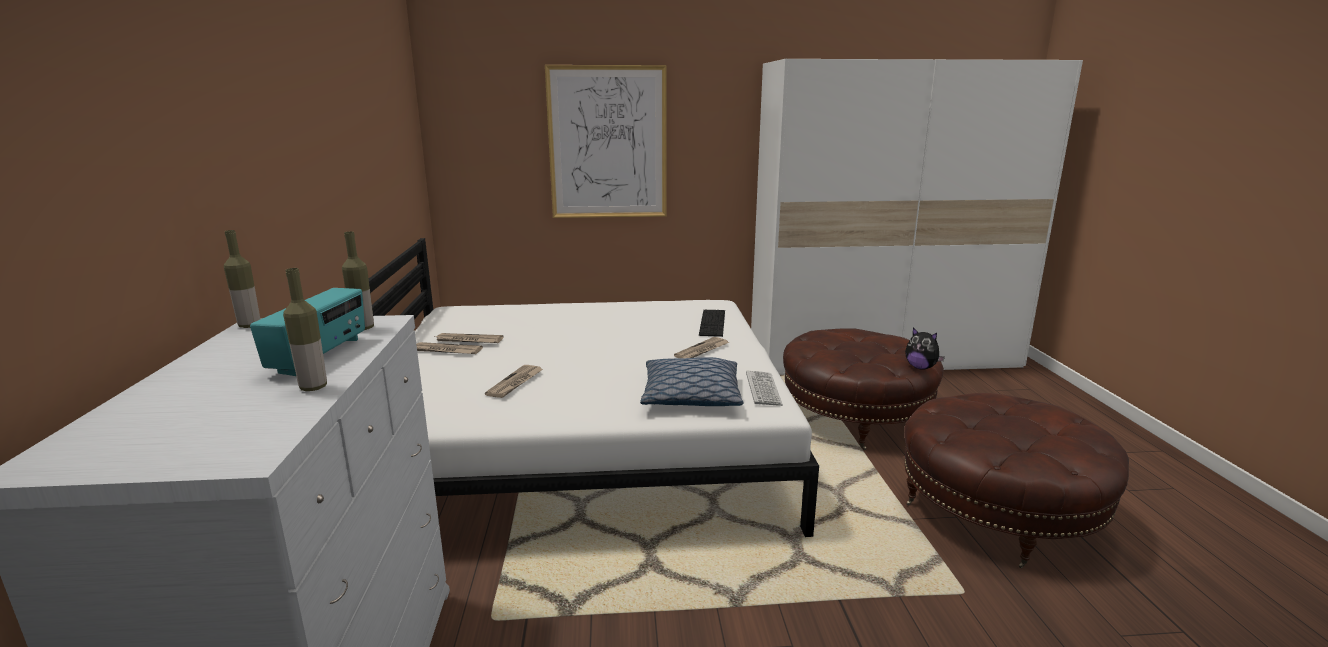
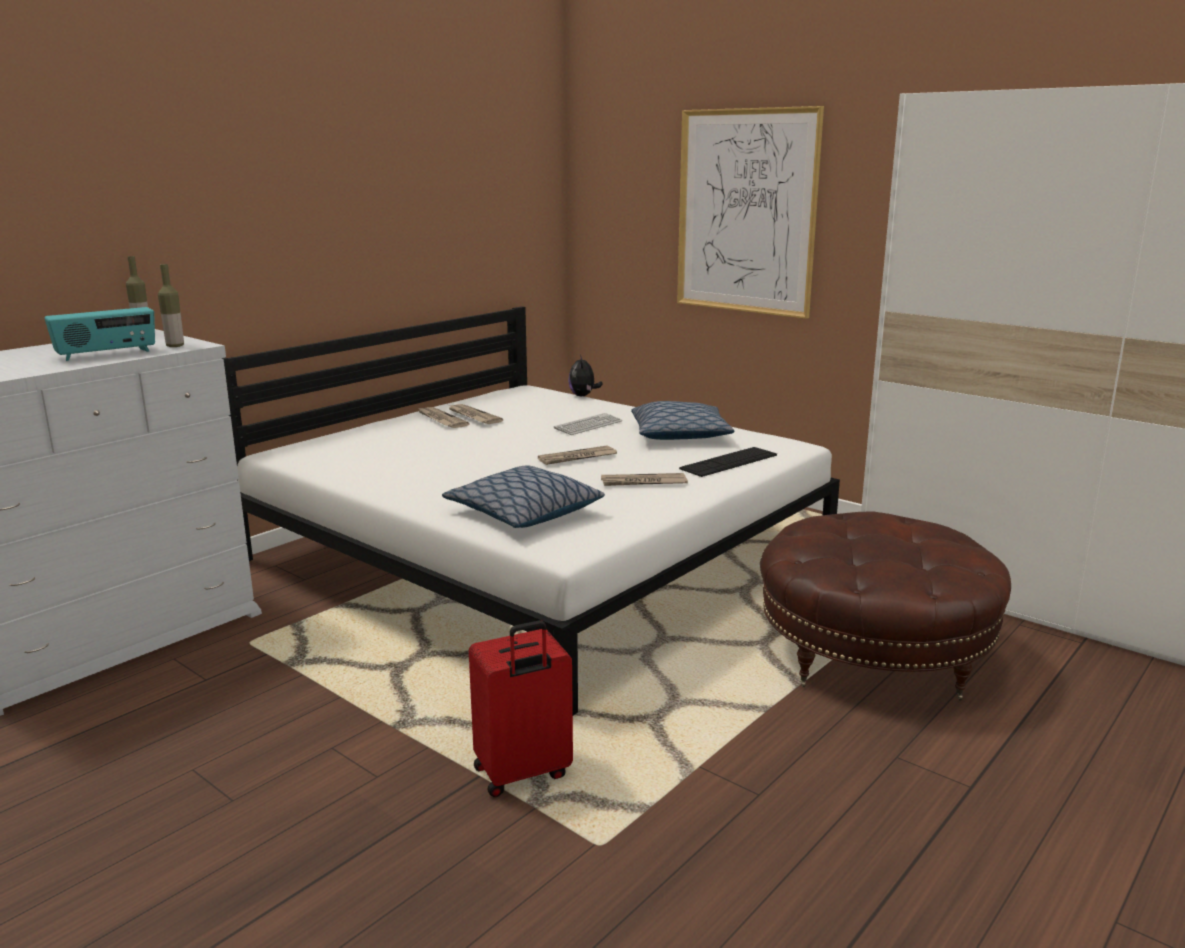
camera: 45 degrees right, 0 degrees up
bottle [283,268,327,391] -> none
newspaper [485,365,543,398] -> newspaper moved to [538,446,617,465]
keyboard [746,371,783,406] -> keyboard moved to [554,413,622,435]
brown ottoman [904,393,1129,568] -> none
plush toy [905,327,945,370] -> plush toy moved to [568,355,603,396]
none -> red suitcase [469,620,573,797]
none -> pillow [631,401,734,440]

